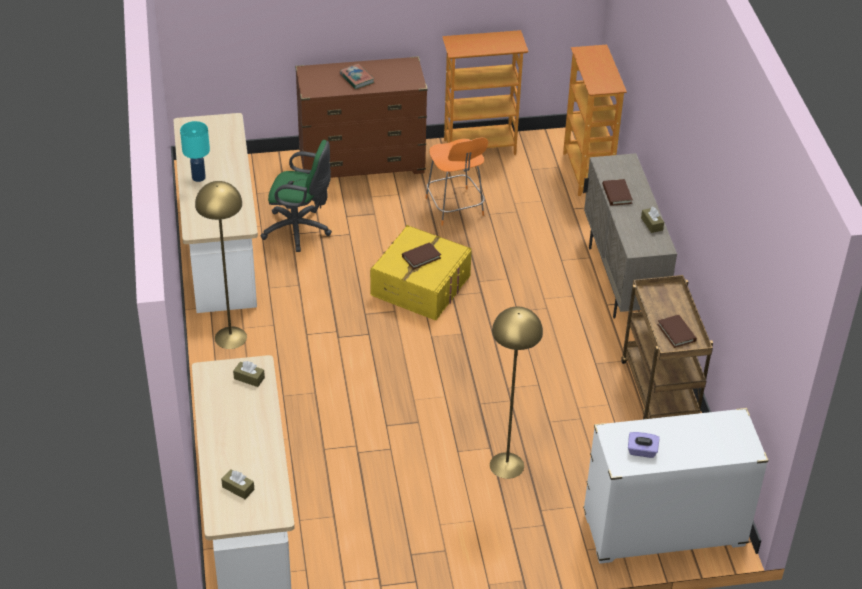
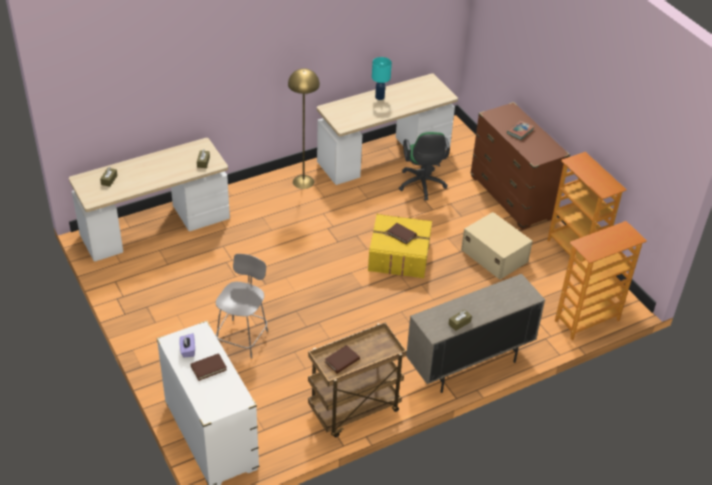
camera: 70 degrees right, 0 degrees up
orange chair [425,138,488,226] -> beige storage box [461,212,533,280]
yellow floor lamp [490,307,543,479] -> grey chair [215,254,268,358]
brown book [602,179,633,206] -> brown book moved to [190,353,227,381]

